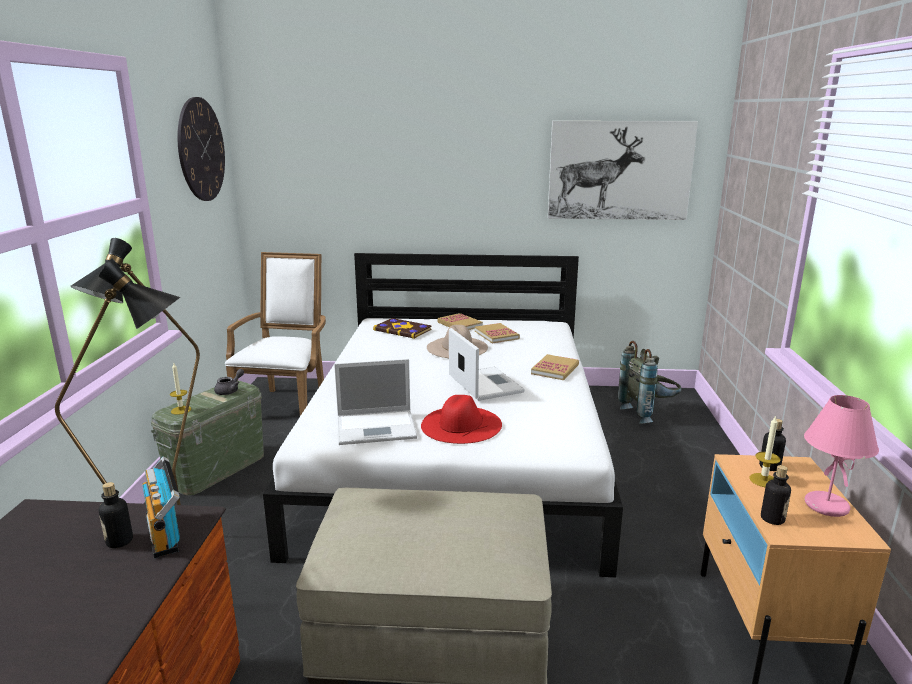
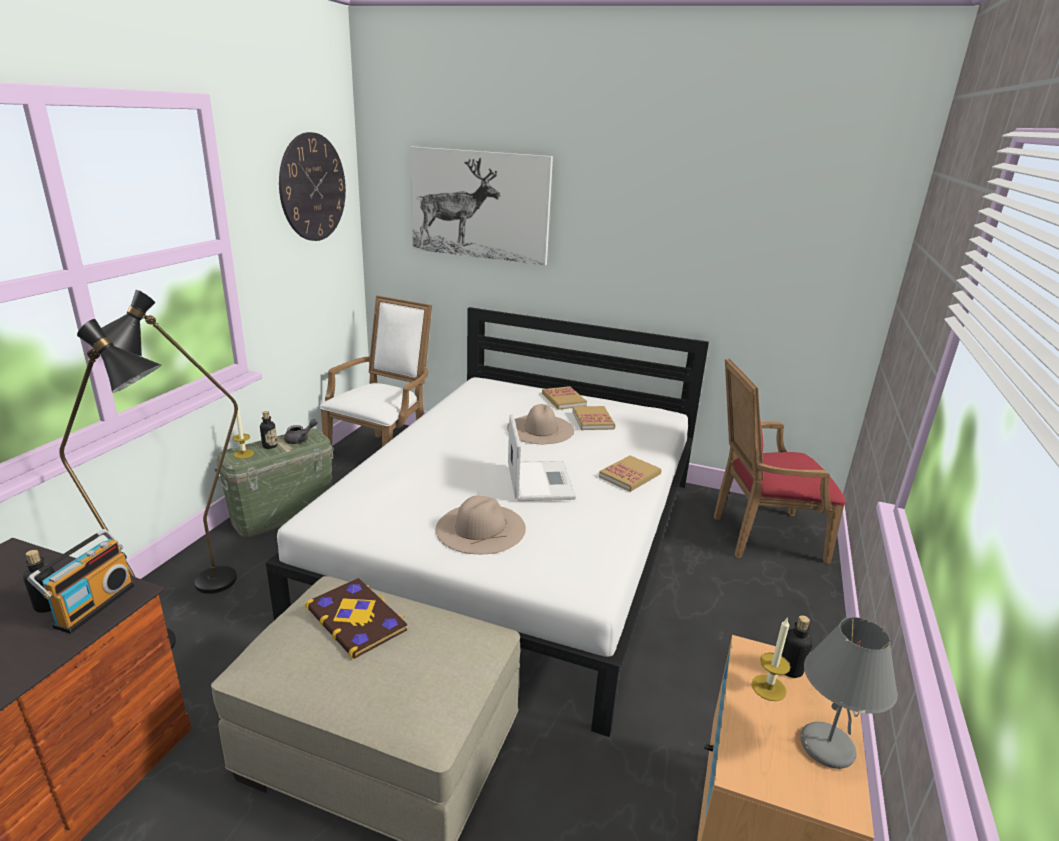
camera: 15 degrees right, 5 degrees up
radio [142,457,180,558] -> radio turned 150 degrees counterclockwise [27,529,135,634]
laptop [334,359,417,445] -> none
book [373,318,432,339] -> book moved to [305,578,407,659]
red hat [421,395,502,444] -> beige hat [435,496,526,554]
picture [548,121,698,220] -> picture moved to [410,147,553,265]
grey backpack [618,341,681,424] -> red armchair [714,358,846,564]
bottle [761,465,791,525] -> bottle moved to [260,411,277,449]
pink table lamp [804,395,879,517] -> grey table lamp [800,617,898,769]

